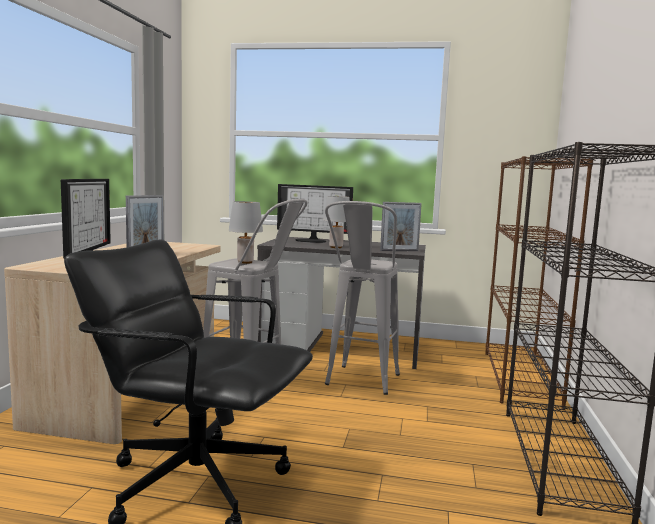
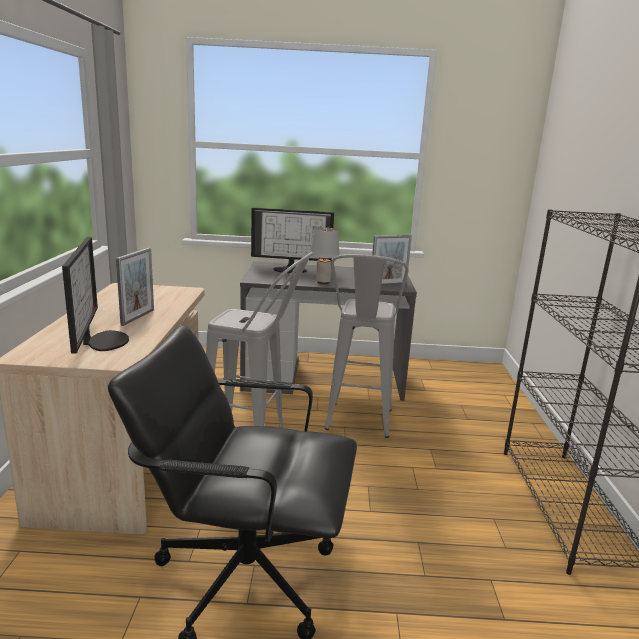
camera: 10 degrees left, 10 degrees up
grey table lamp [229,201,263,264] -> none
brown bookcase [485,156,593,410] -> none

